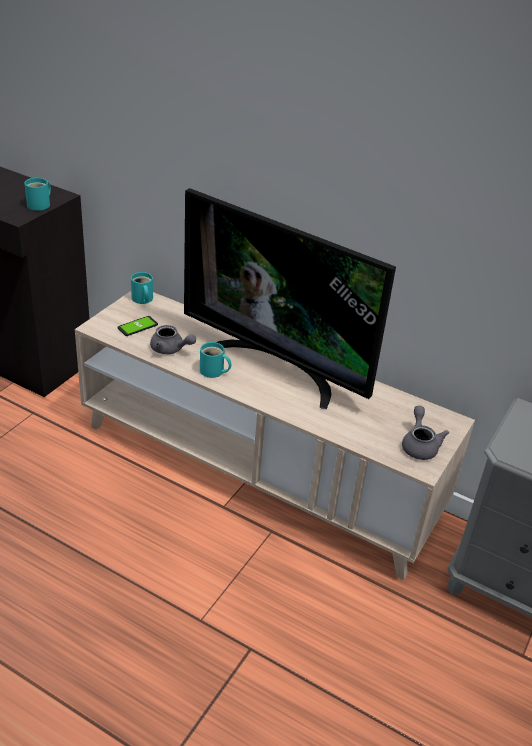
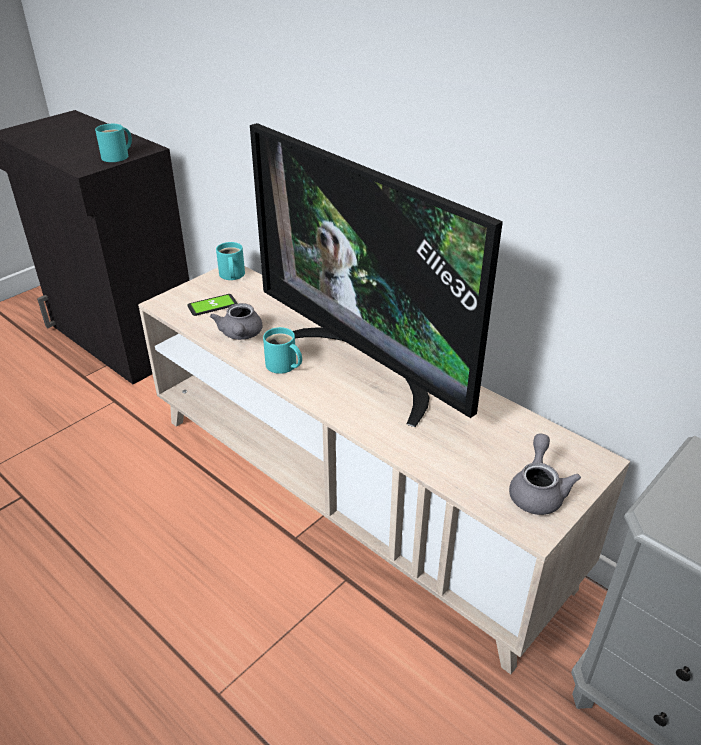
camera: 15 degrees right, 0 degrees up
grey teapot [150,325,196,354] -> grey teapot turned 45 degrees clockwise [210,303,262,340]

